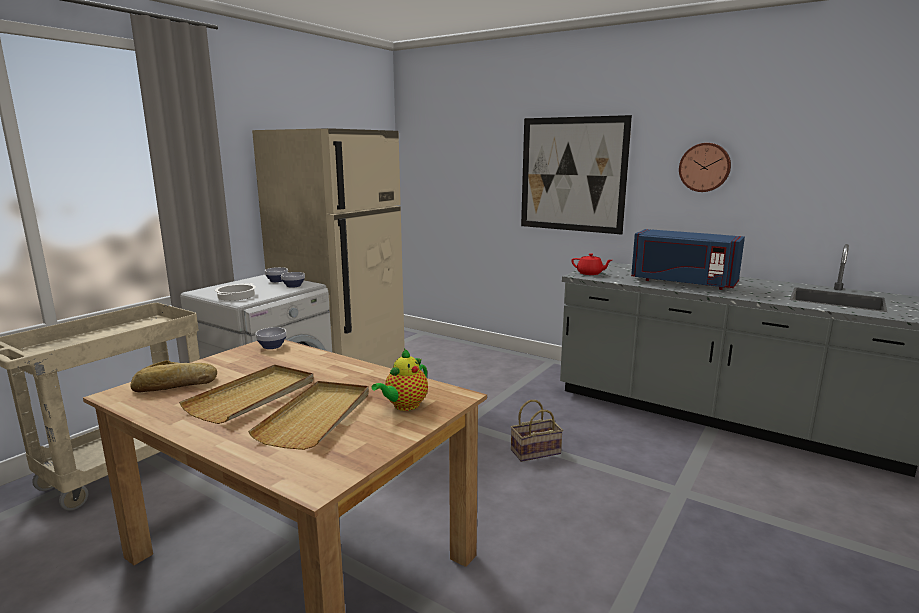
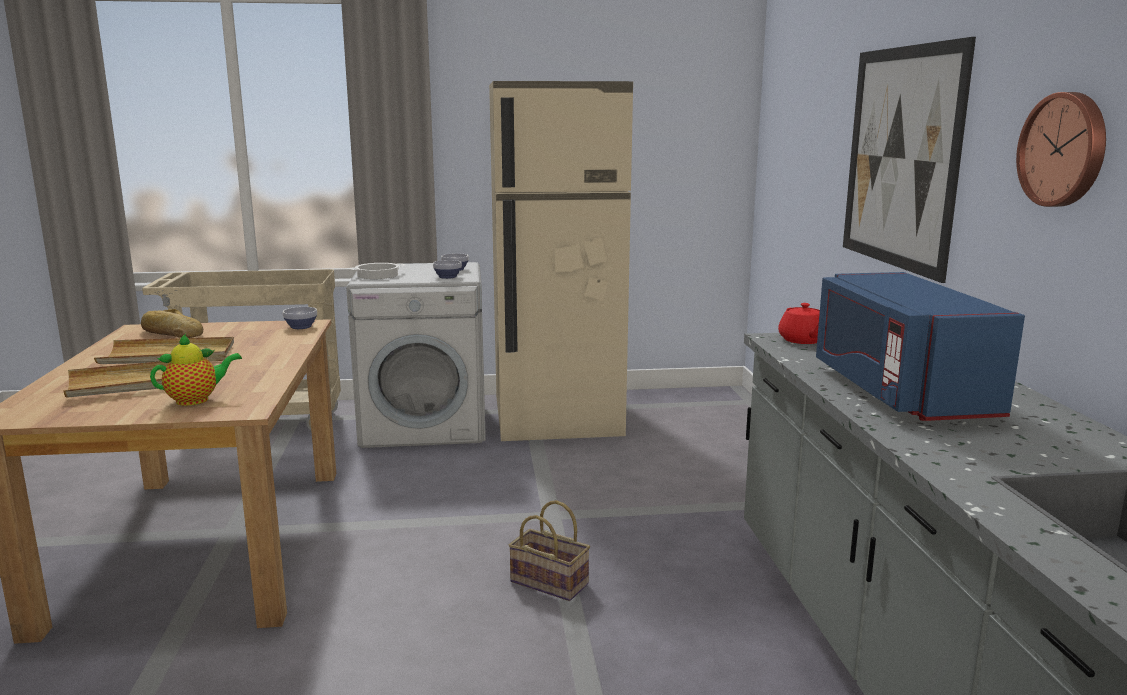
camera: 50 degrees right, 0 degrees up
teapot [372,349,428,411] -> teapot turned 150 degrees clockwise [150,334,242,406]

